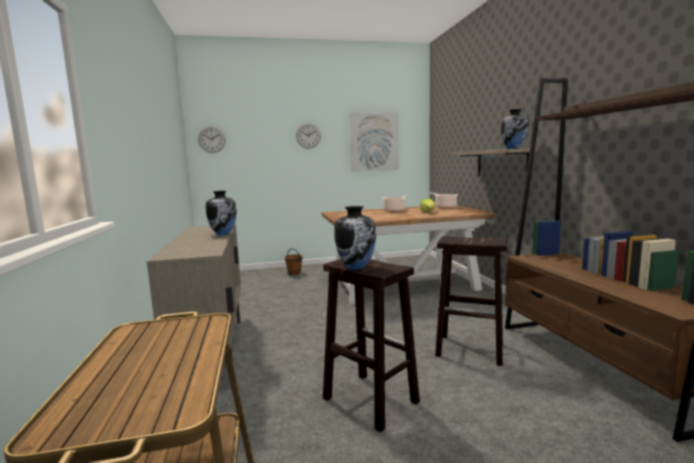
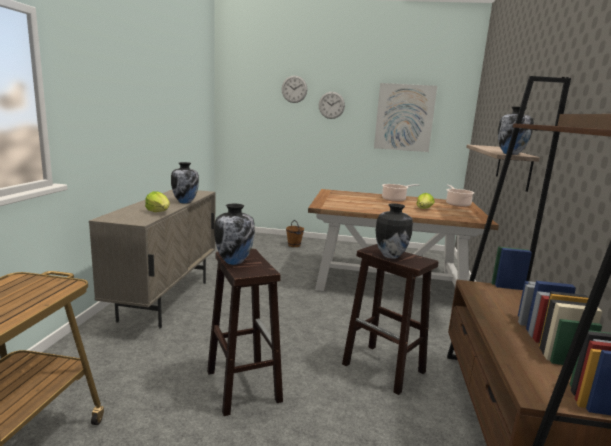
camera: 20 degrees right, 5 degrees up
wall clock [198,126,226,153] -> wall clock moved to [282,76,307,103]
none -> lettuce [145,191,170,212]
none -> vase [376,204,413,259]

